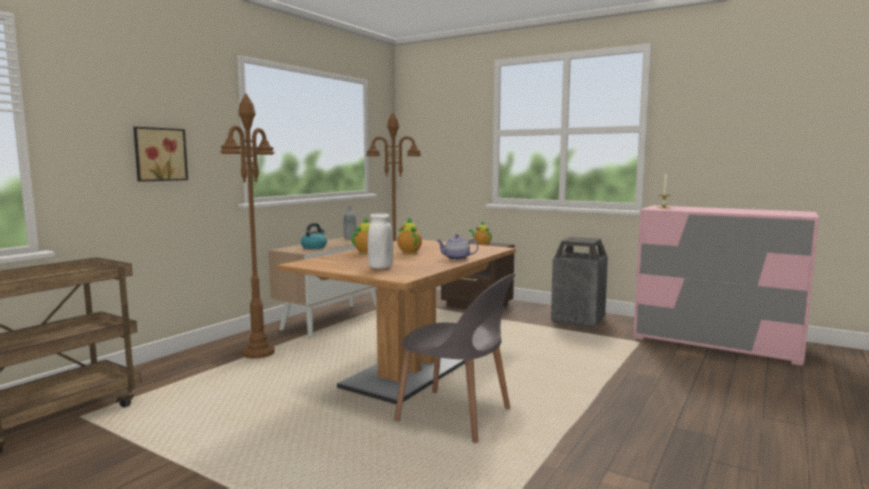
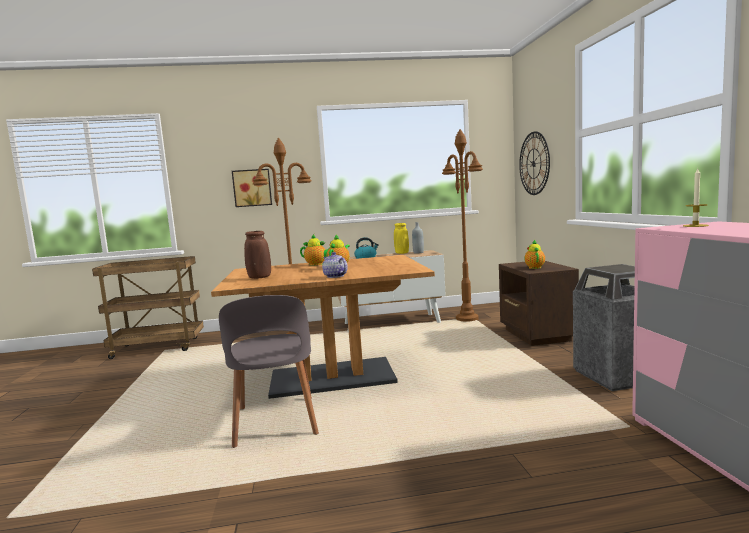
camera: 50 degrees right, 0 degrees up
white vase [367,213,393,269] -> brown vase [244,231,271,279]
none -> yellow vase [394,223,409,254]
none -> wall clock [519,131,550,195]

